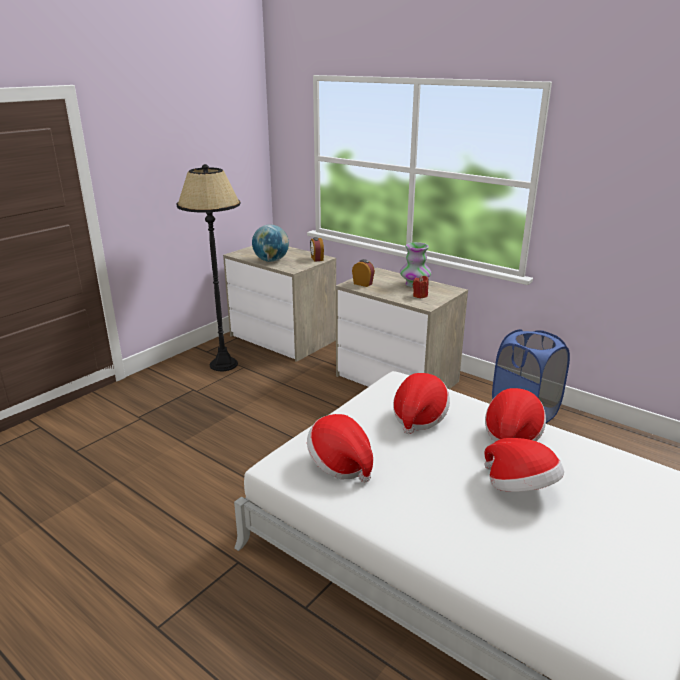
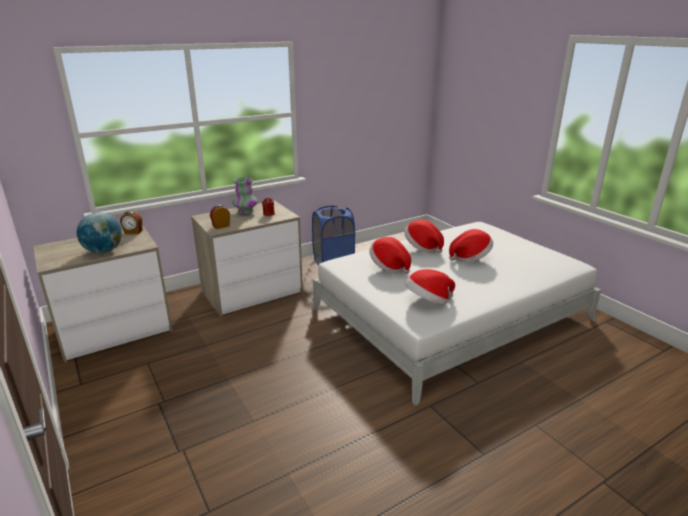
camera: 70 degrees left, 0 degrees up
black floor lamp [176,164,241,371] -> none

